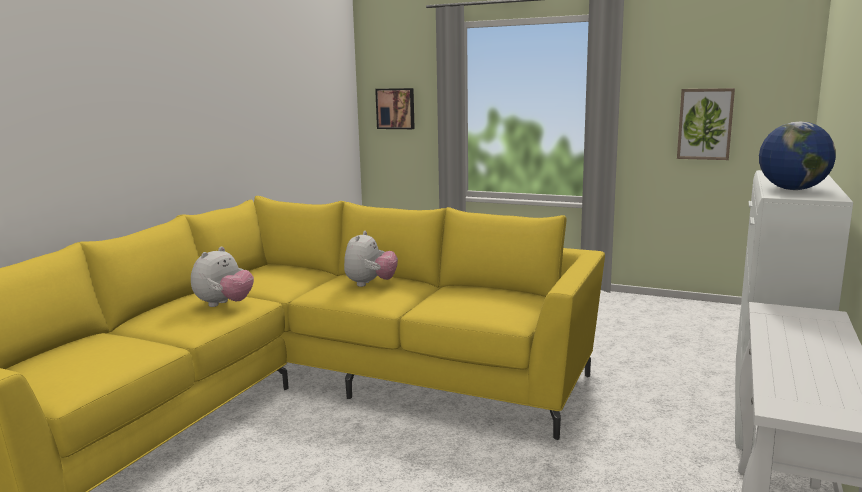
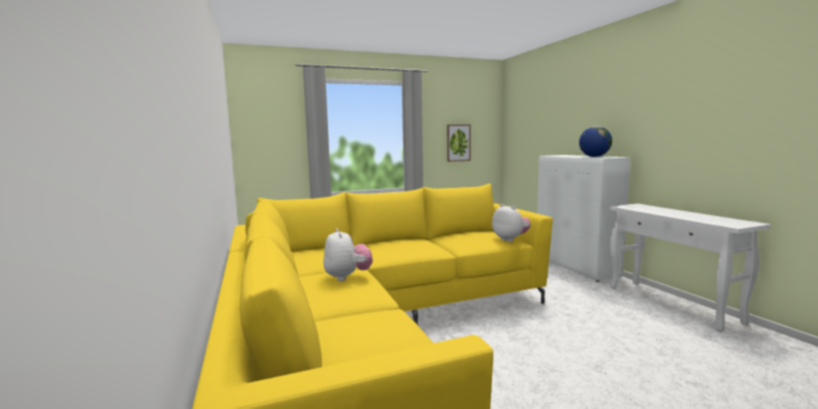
camera: 45 degrees left, 5 degrees down
plush toy [344,231,398,287] -> plush toy moved to [492,204,531,242]
picture [375,88,415,129] -> none

